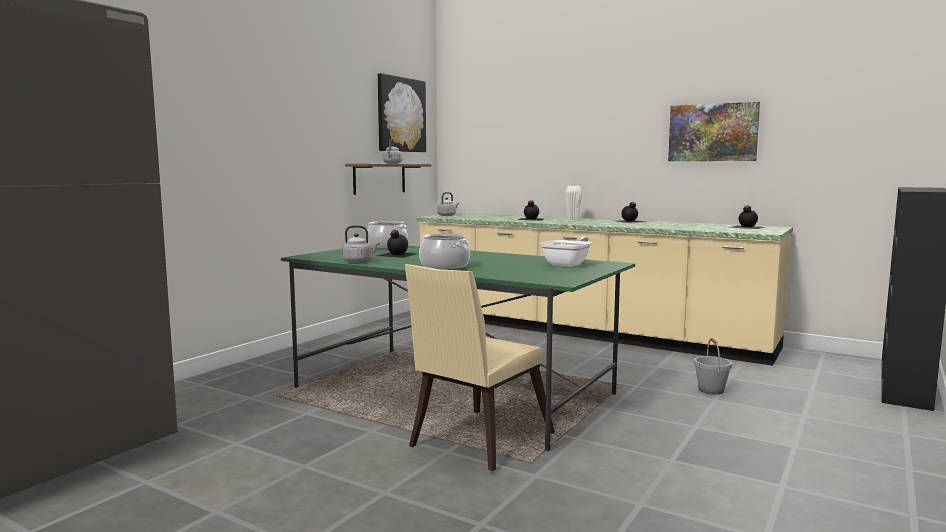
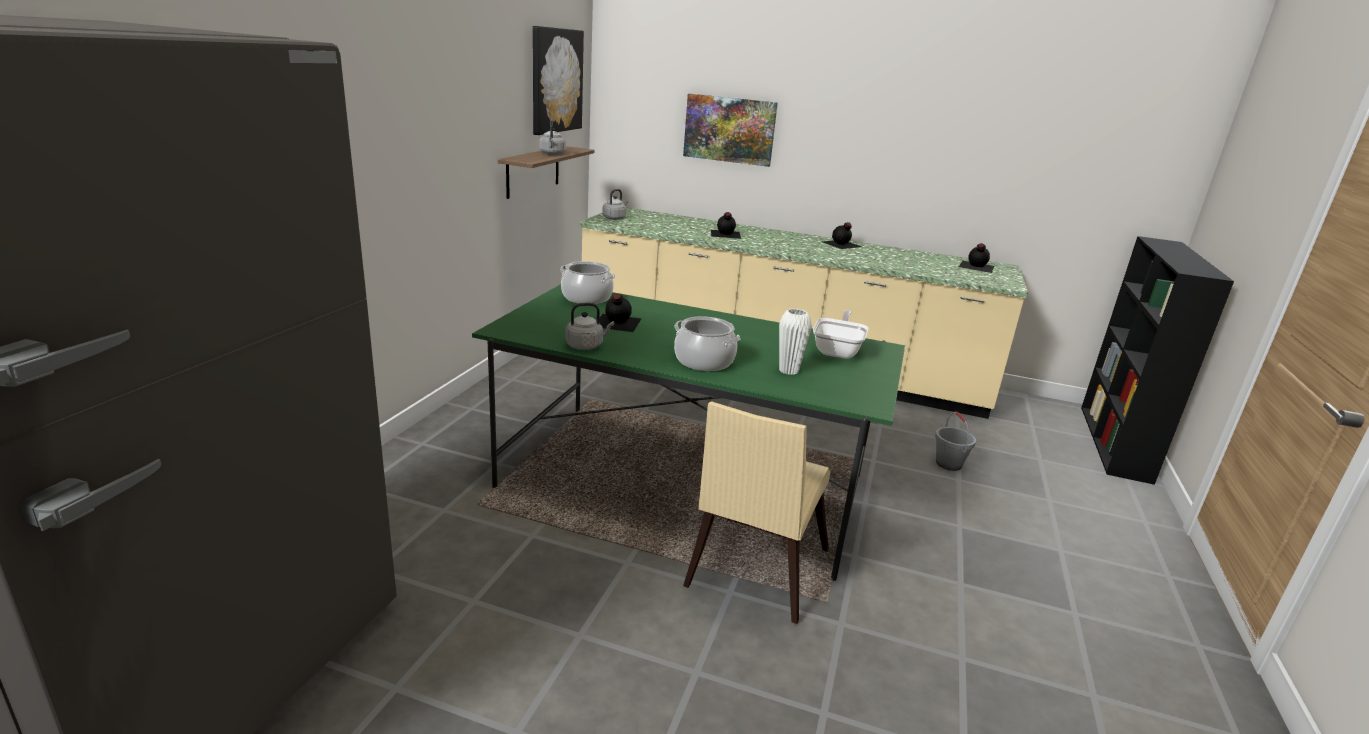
camera: 15 degrees left, 15 degrees up
white vase [565,186,582,220] -> white vase moved to [779,308,812,375]
picture [668,102,760,161] -> picture moved to [683,94,778,167]

